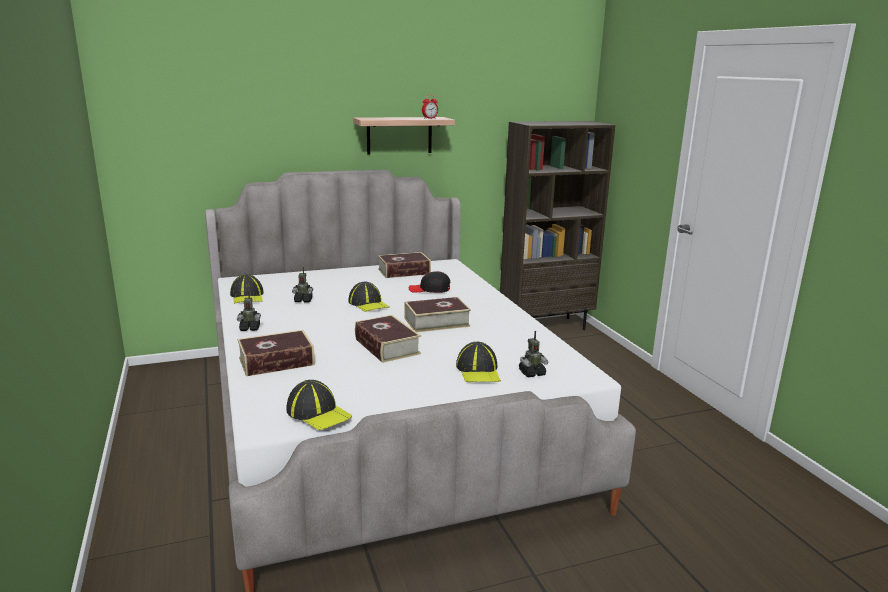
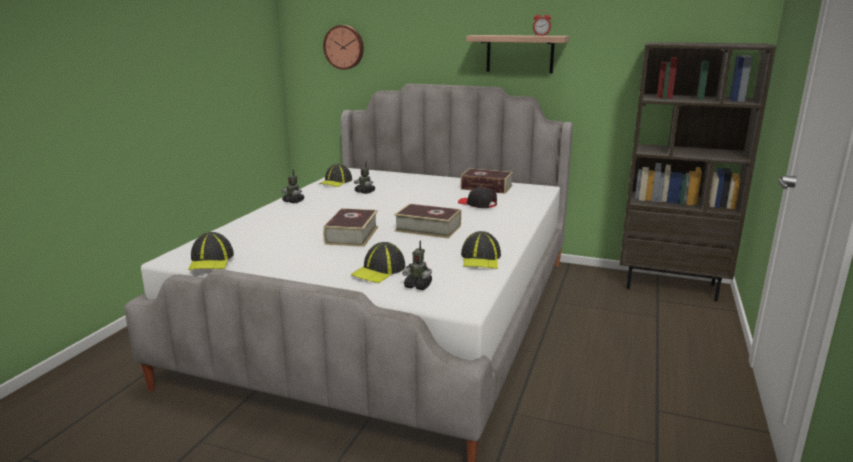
camera: 40 degrees right, 0 degrees up
book [237,330,315,376] -> none
cap [348,282,389,312] -> cap moved to [461,231,501,269]
none -> wall clock [323,25,364,70]

